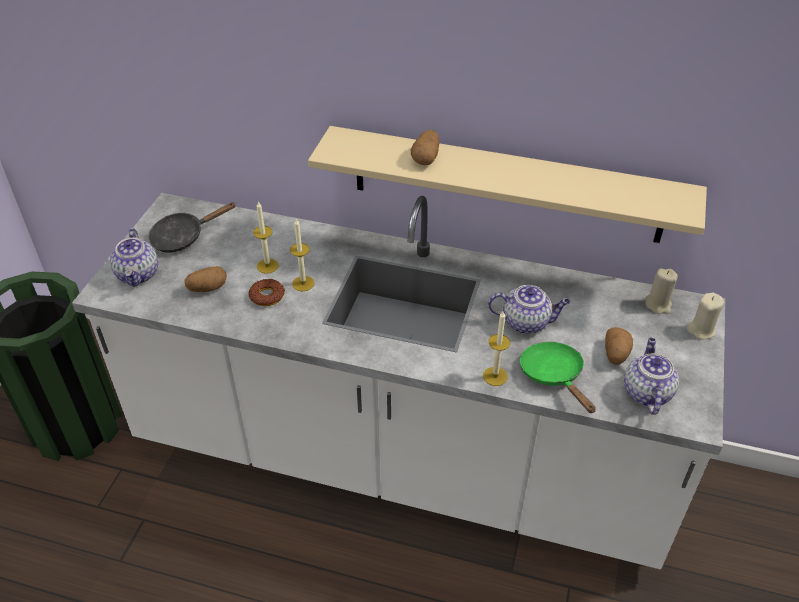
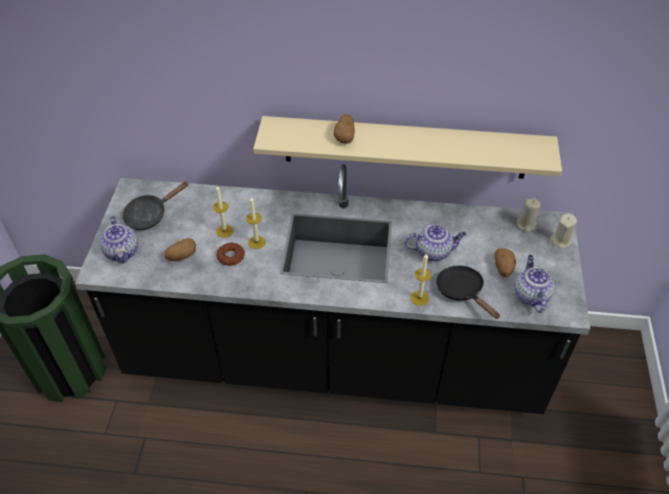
camera: 10 degrees left, 5 degrees up
white counter [72,193,725,569] -> black counter [75,164,590,414]
green frying pan [520,342,596,413] -> black frying pan [436,265,500,319]

